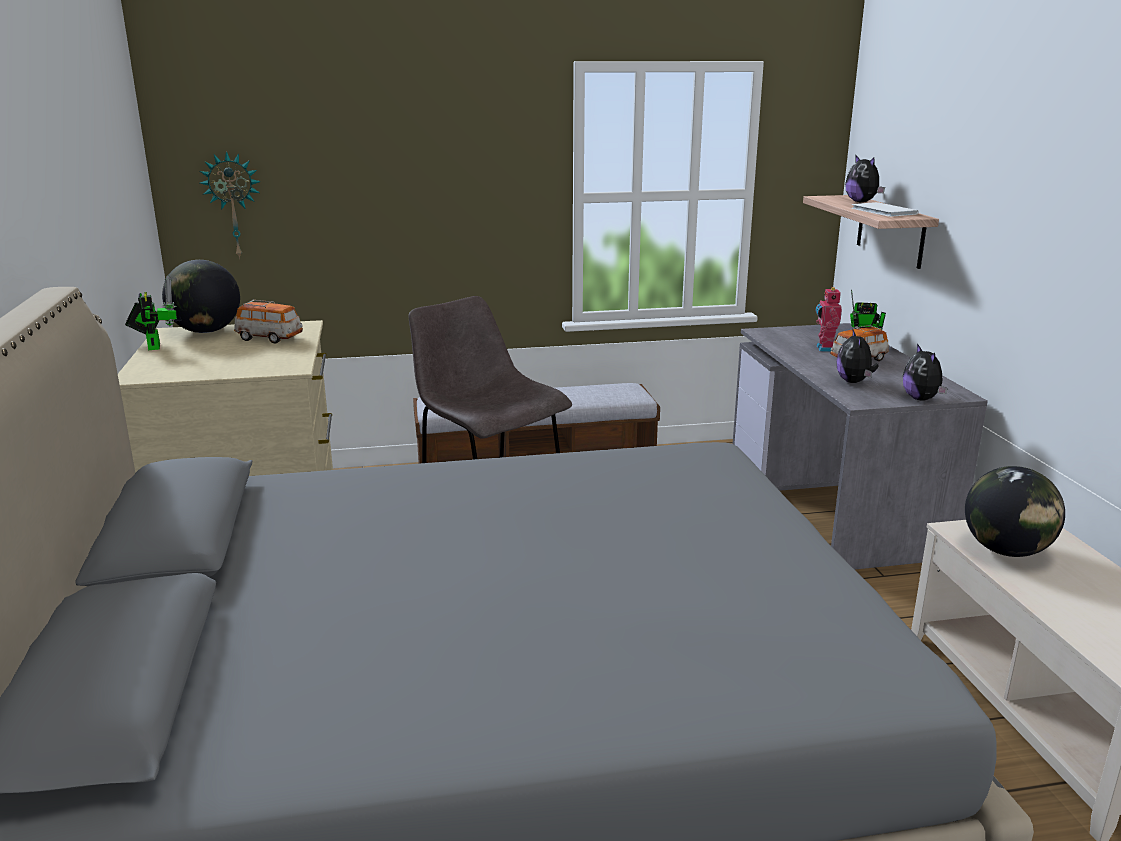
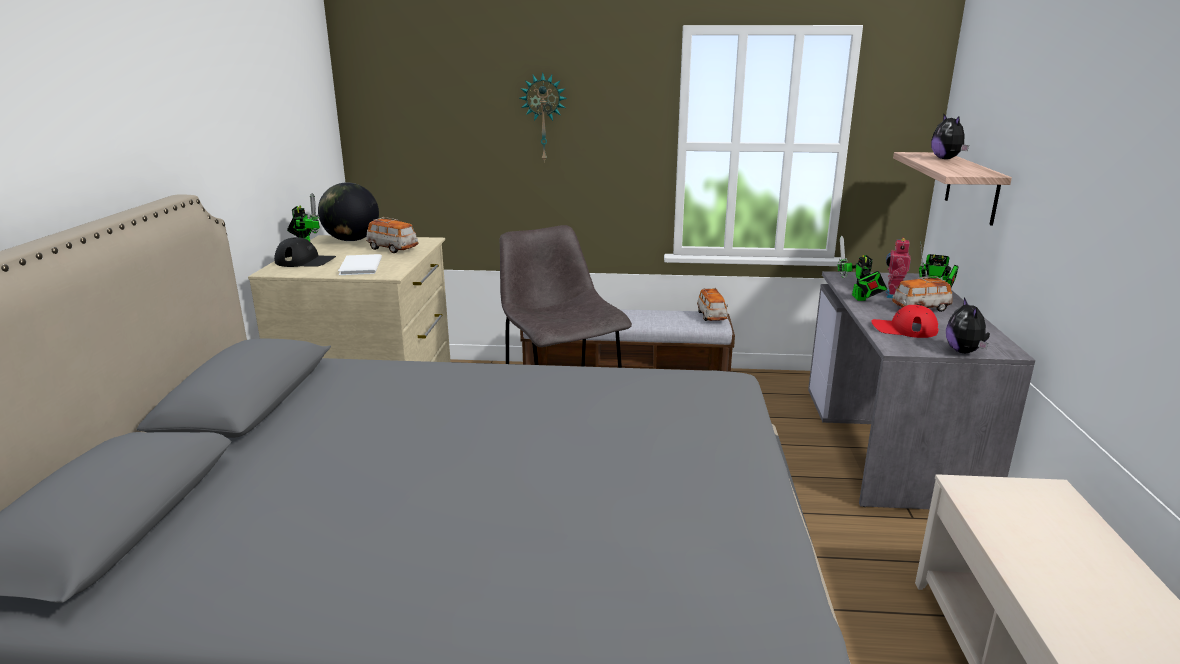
camera: 15 degrees right, 0 degrees up
wall clock [200,151,261,259] -> wall clock moved to [520,72,567,163]
plush toy [836,328,879,383] -> red cap [871,305,939,338]
white book [851,202,919,217] -> white book moved to [338,254,382,275]
globe [965,466,1065,557] -> none
none -> black cap [274,237,336,267]
none -> toy car [697,288,728,321]
none -> toy robot [838,235,887,301]

